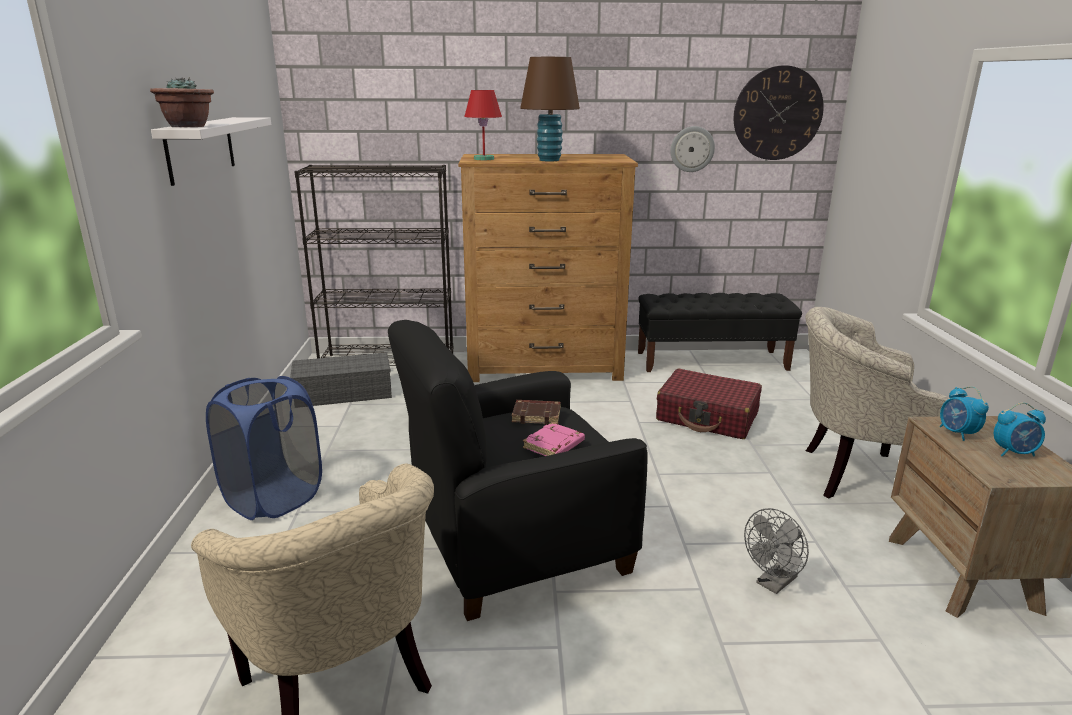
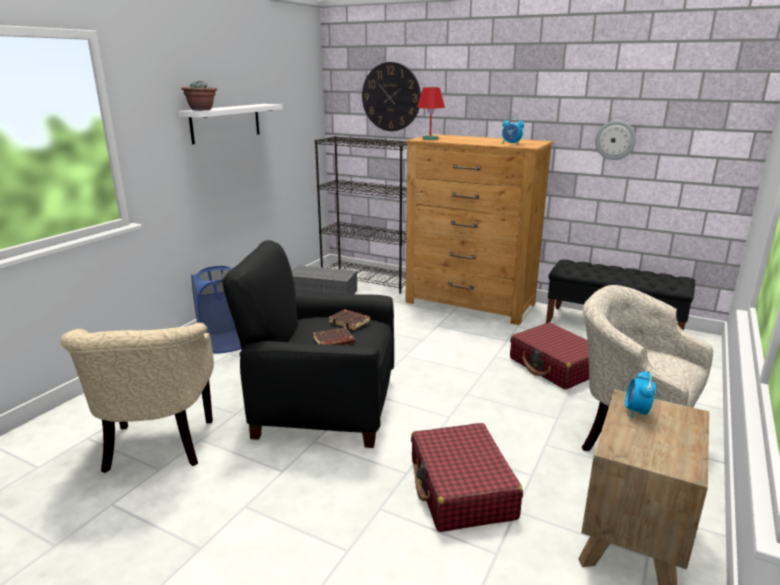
camera: 30 degrees right, 0 degrees up
brown table lamp [520,57,580,162] -> none
pink book [523,422,585,456] -> brown book [313,327,355,345]
wall clock [734,65,824,160] -> wall clock moved to [362,62,421,131]
grey fan [744,508,809,594] -> red suitcase [411,423,523,532]
alarm clock [994,402,1046,456] -> alarm clock moved to [502,117,524,145]

